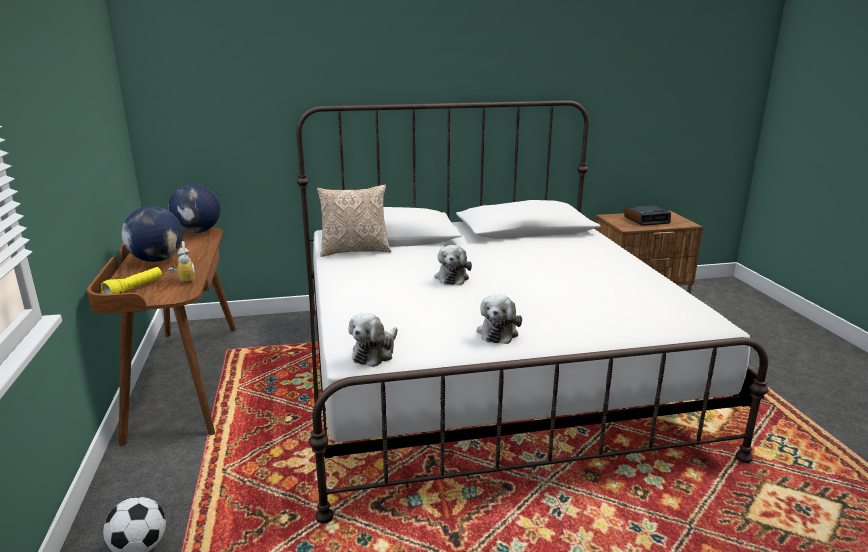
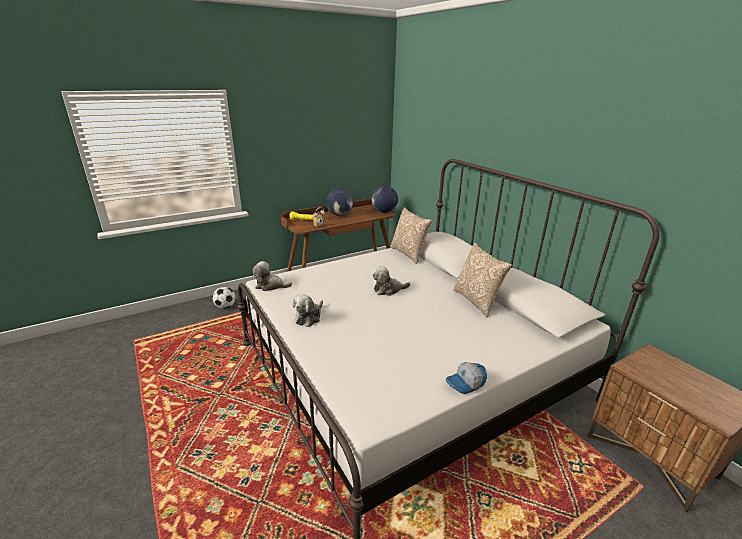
camera: 70 degrees right, 5 degrees up
plush toy [477,294,522,344] -> plush toy turned 60 degrees counterclockwise [293,295,323,327]
alarm clock [624,205,671,226] -> none
none -> cap [446,362,487,394]
none -> pillow [453,243,512,318]

